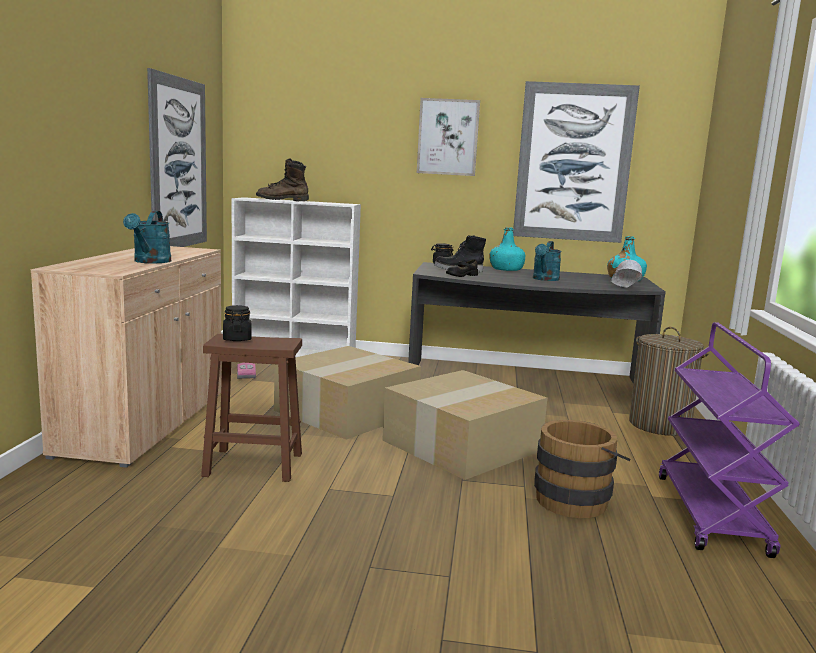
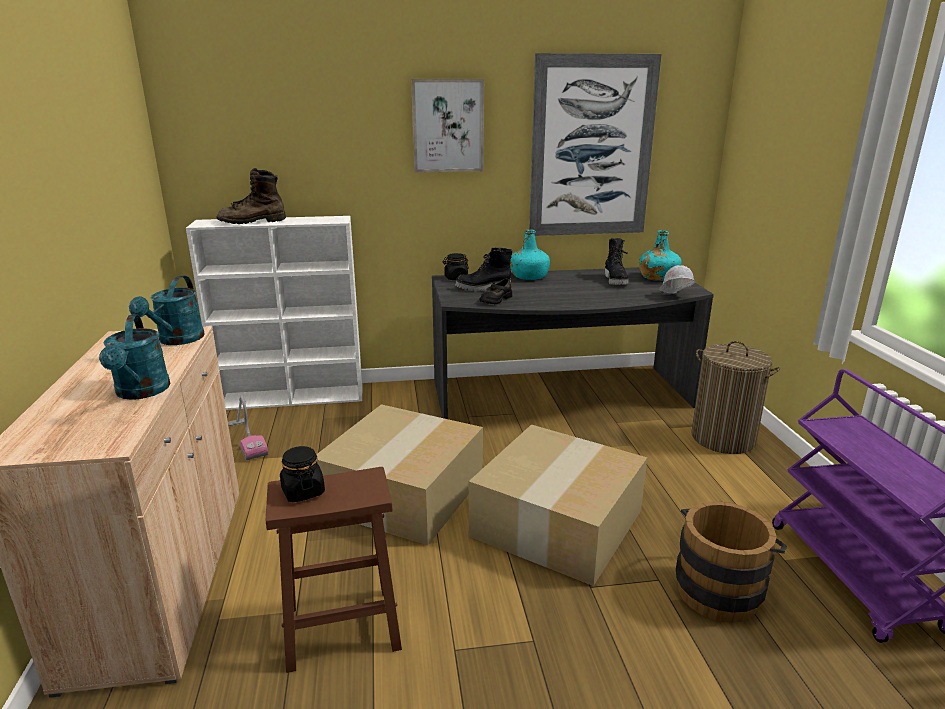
camera: 15 degrees left, 10 degrees up
picture [147,68,207,247] -> none
turquoise watering can [533,241,562,281] -> turquoise watering can moved to [129,276,205,345]
none -> black boot [605,238,629,285]

